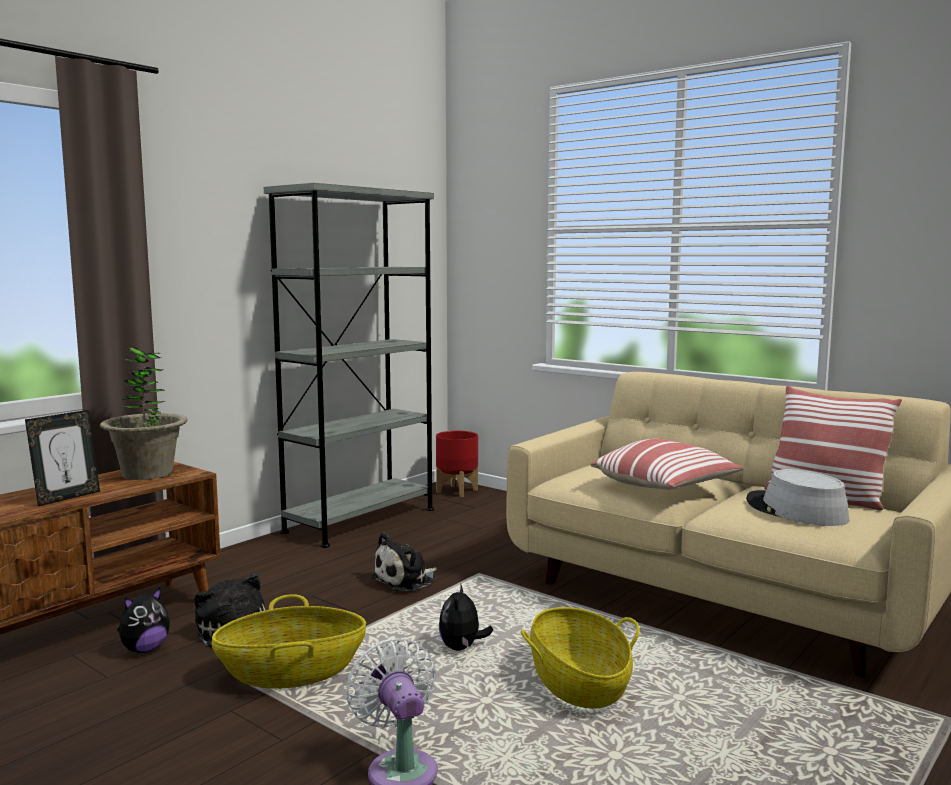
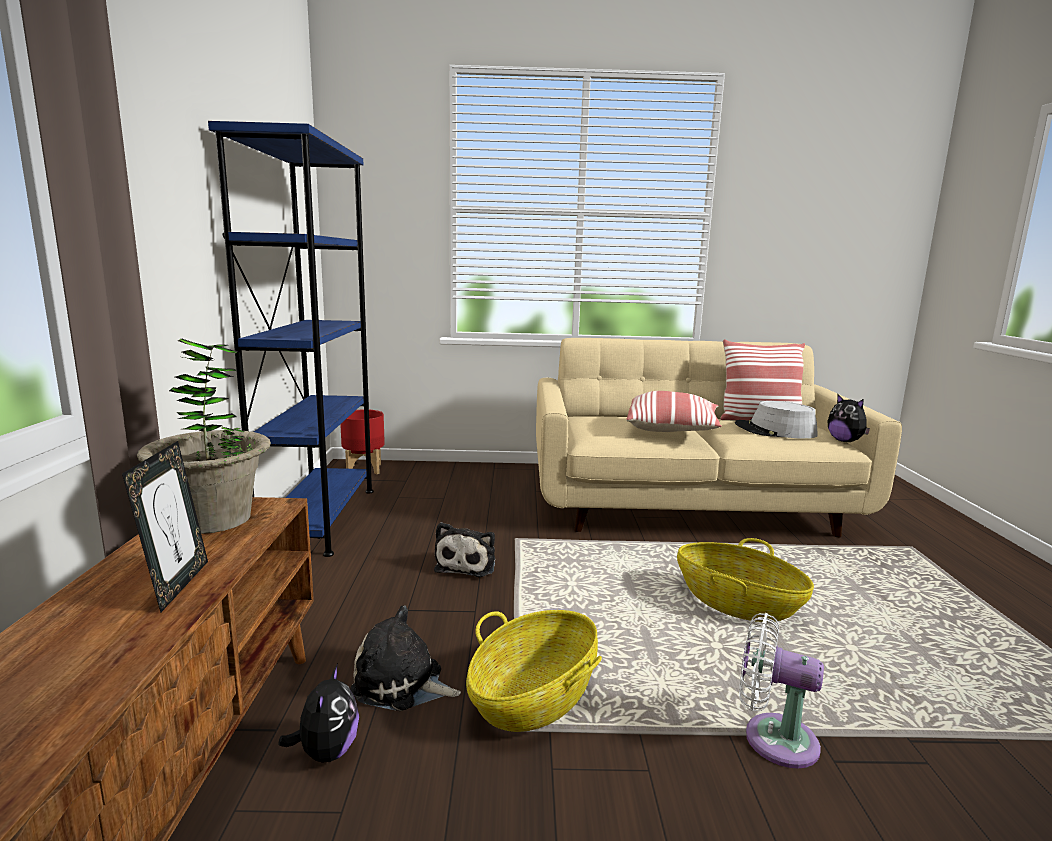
camera: 40 degrees left, 5 degrees up
grey bookcase [264,183,434,548] -> blue bookcase [208,121,374,557]
plush toy [439,583,493,650] -> plush toy moved to [828,394,870,442]

